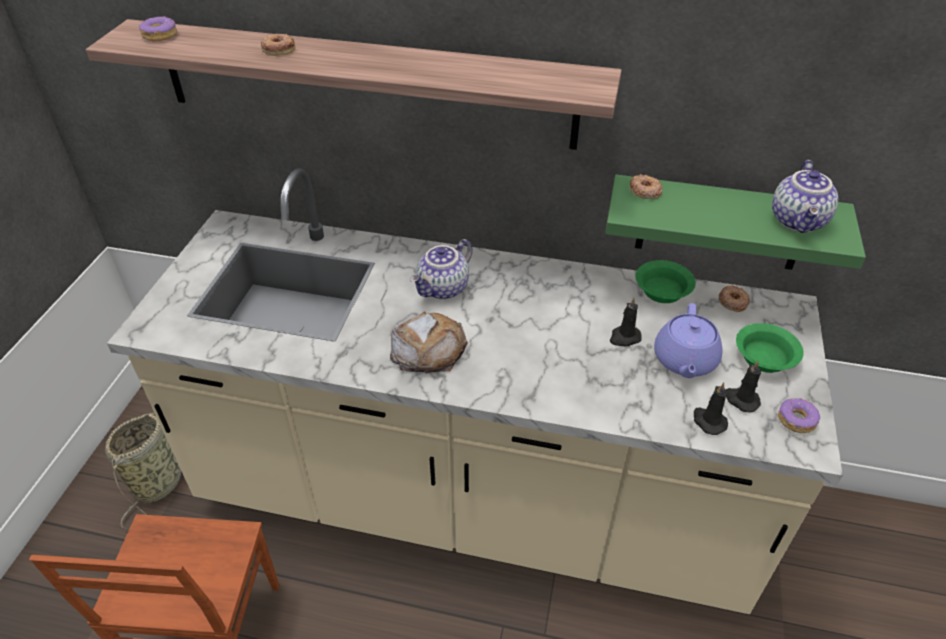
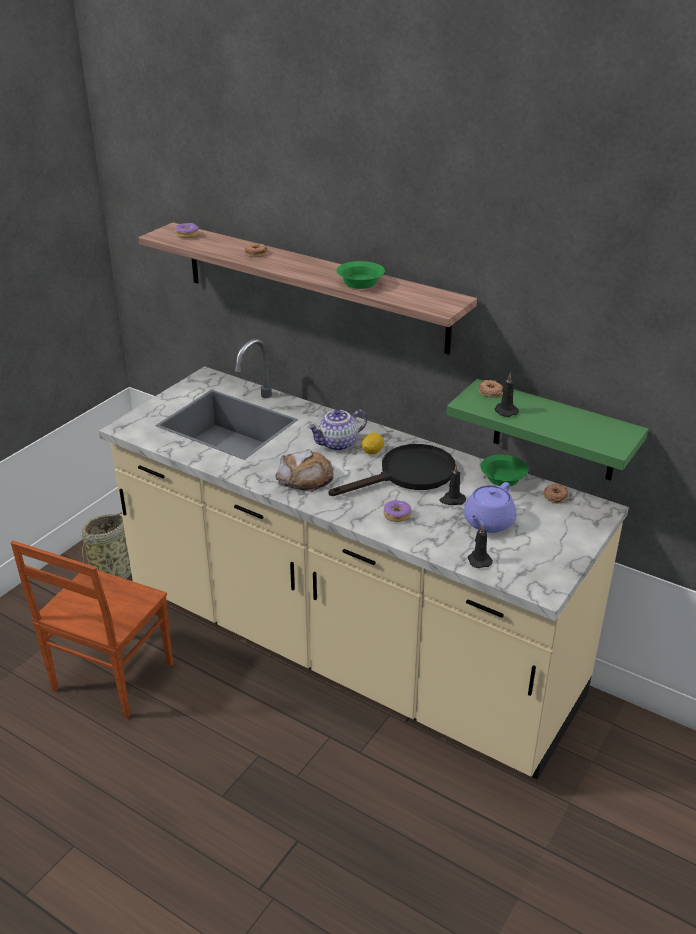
camera: 20 degrees right, 10 degrees down
black candle [726,361,761,412] -> black candle moved to [494,373,519,417]
green bowl [736,323,804,373] -> green bowl moved to [336,261,385,289]
teapot [772,160,838,233] -> none
donut [778,398,820,433] -> donut moved to [384,500,411,522]
none -> black frying pan [329,444,456,496]
none -> lemon [362,433,384,455]

